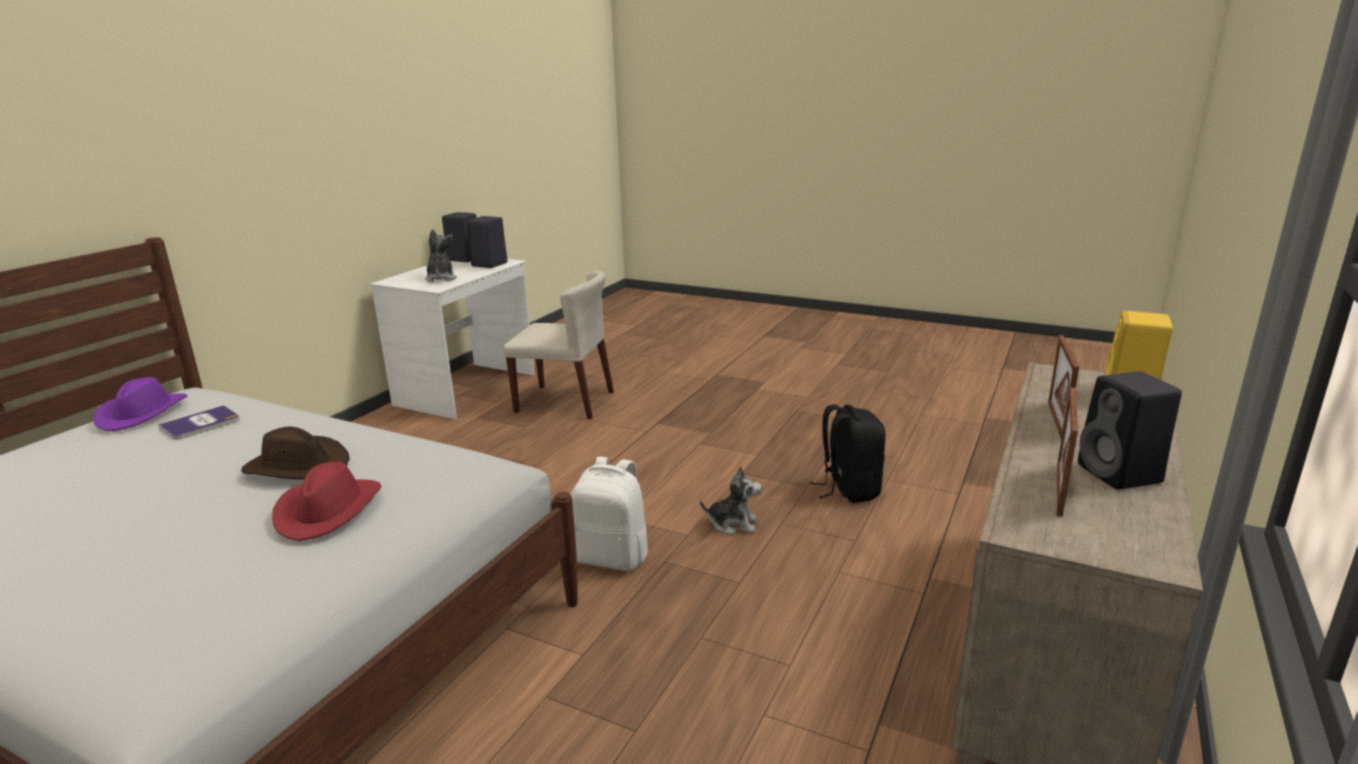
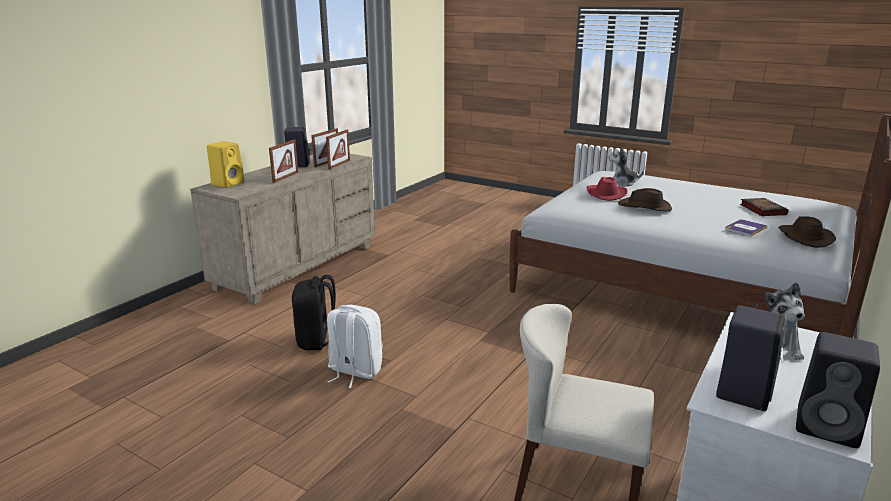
camera: 175 degrees left, 0 degrees up
purple hat [94,377,187,431] -> brown hat [778,216,836,248]
white backpack [570,456,648,571] -> white backpack moved to [327,305,383,388]
plush toy [700,466,762,535] -> plush toy moved to [609,148,644,186]
none -> picture frame [326,129,350,169]
none -> book [740,198,788,216]

